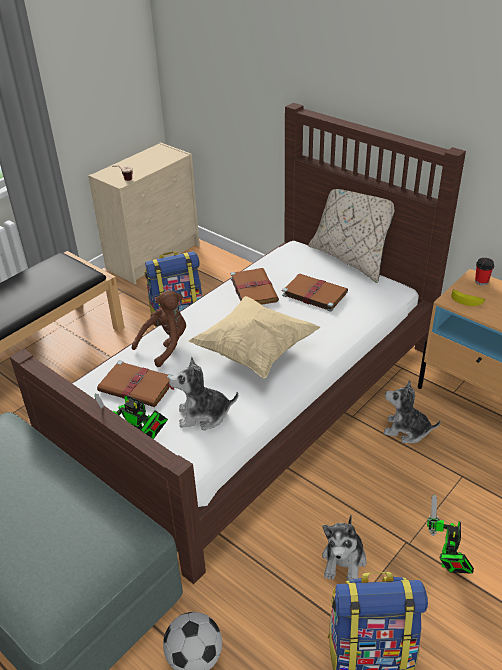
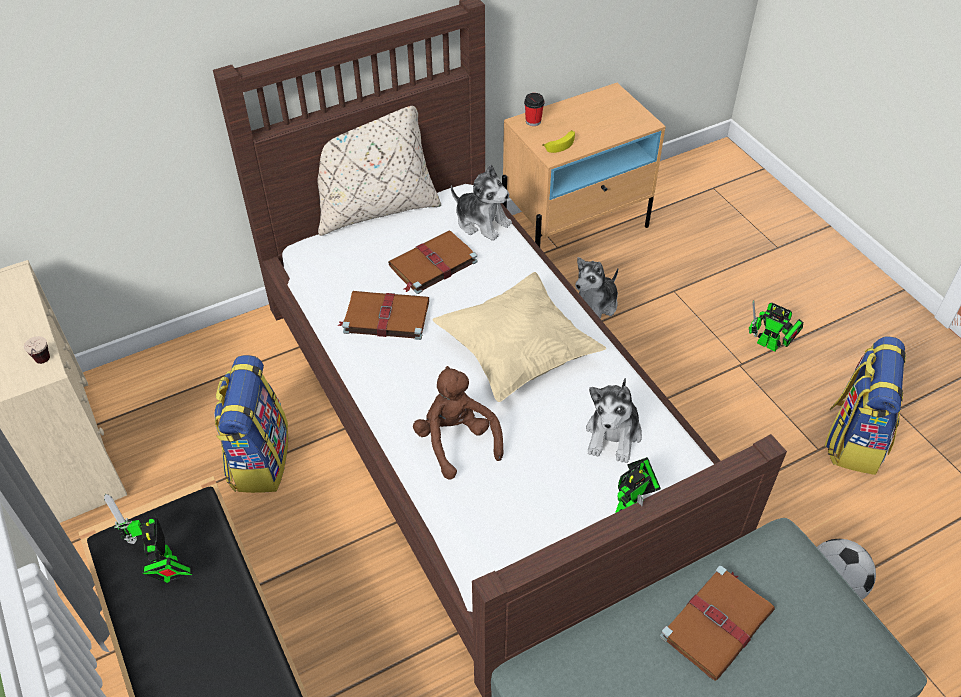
camera: 70 degrees left, 10 degrees up
brown book [97,360,174,407] -> brown book moved to [660,566,775,681]
plush toy [322,515,366,581] -> plush toy moved to [451,165,512,241]
none -> toy robot [104,494,193,583]

